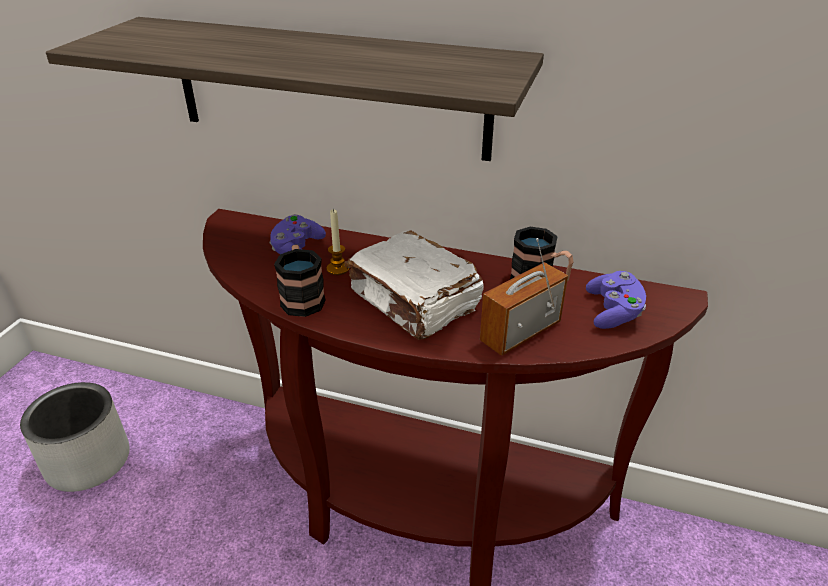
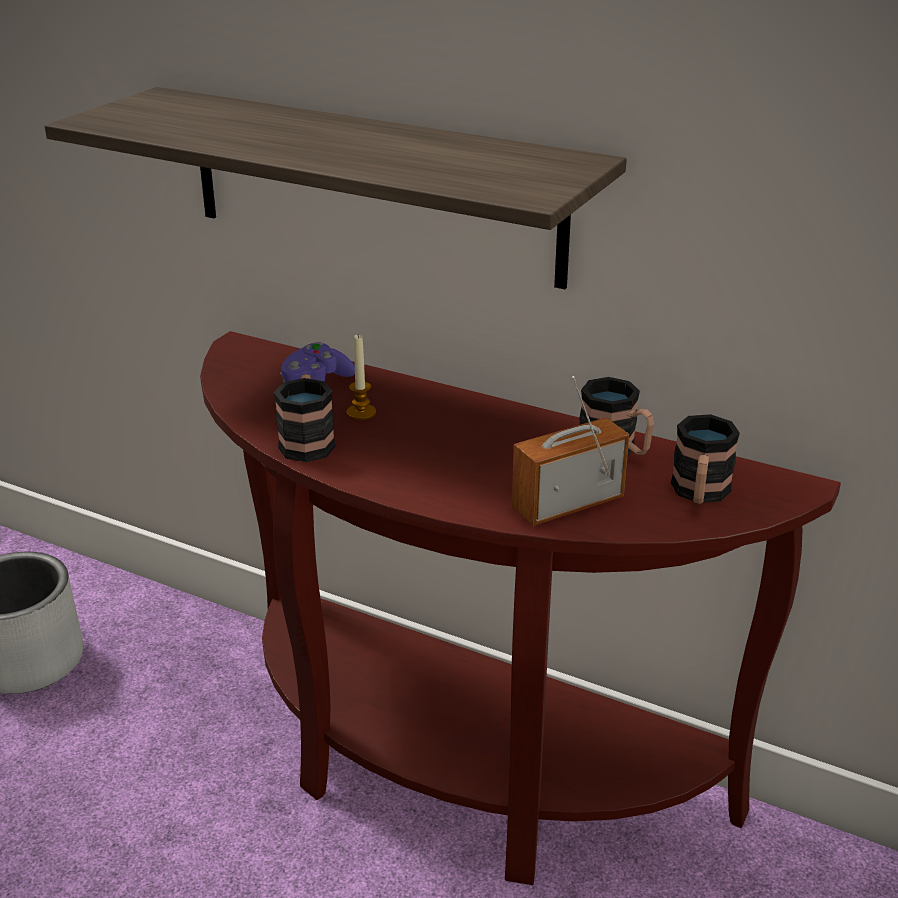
camera: 10 degrees right, 5 degrees down
white book [344,230,484,340] -> none
purple game controller [586,271,646,329] -> mug [671,414,740,504]

